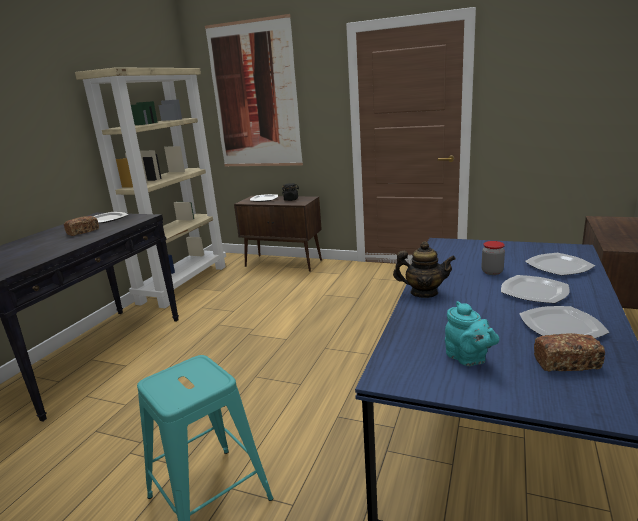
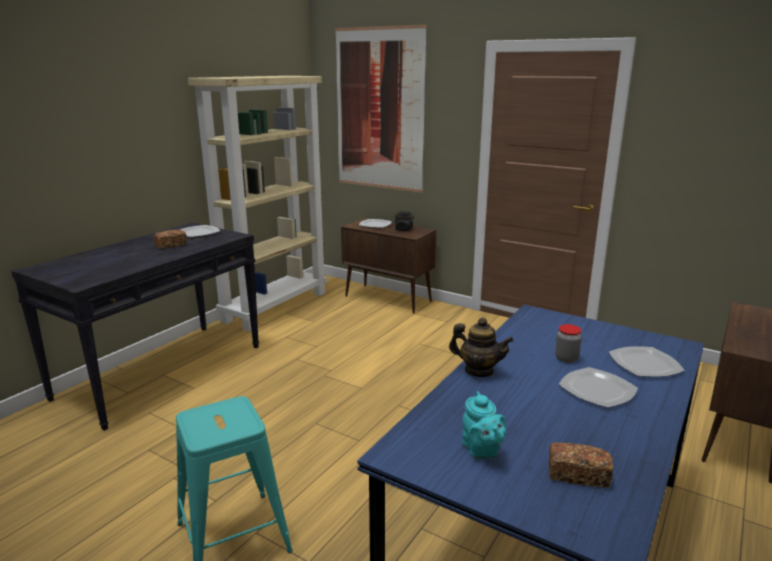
camera: 10 degrees right, 0 degrees up
plate [519,306,610,338] -> none

